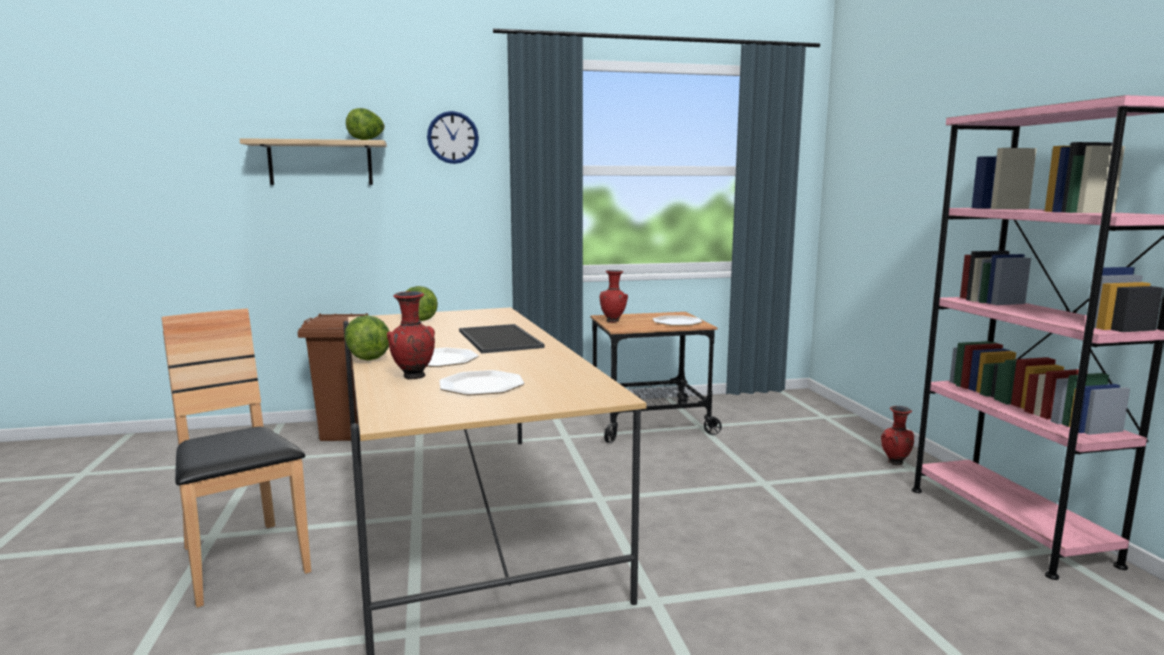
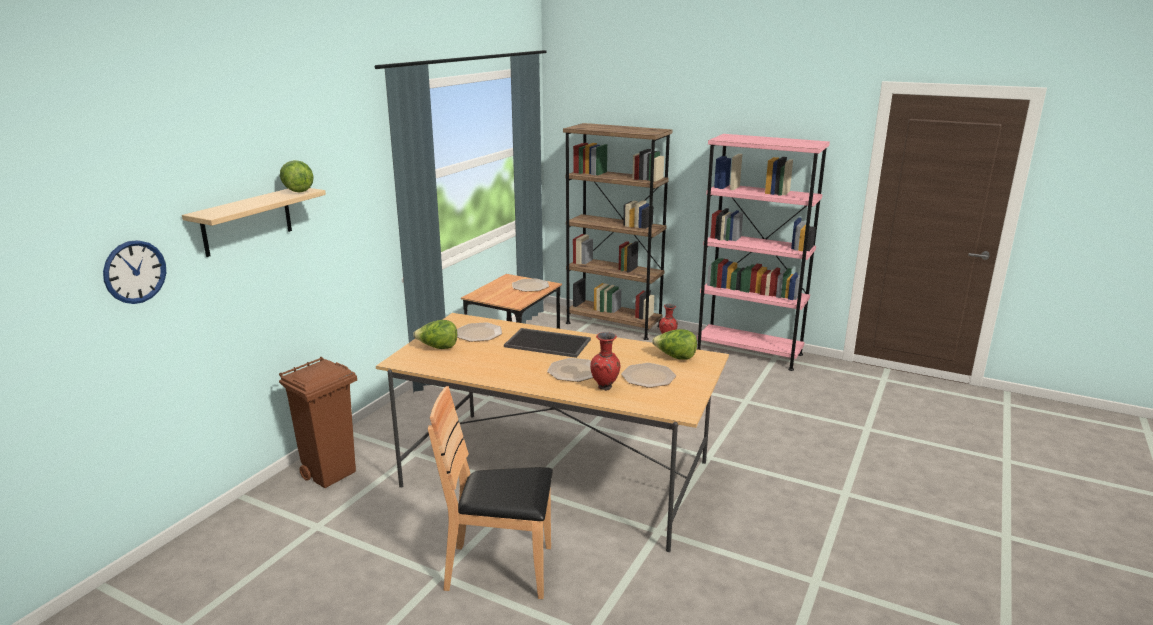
camera: 50 degrees left, 10 degrees up
lettuce [344,315,389,361] -> lettuce moved to [652,329,697,360]
wall clock [427,111,479,164] -> wall clock moved to [103,240,166,304]
red vase [600,270,628,323] -> none
none -> plate [457,323,502,342]
none -> brown bookcase [563,123,672,340]

